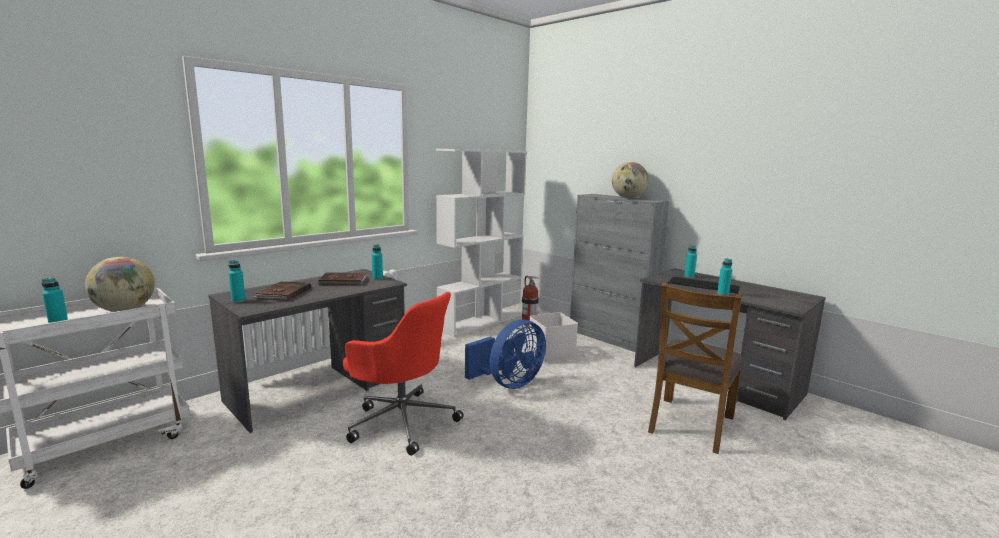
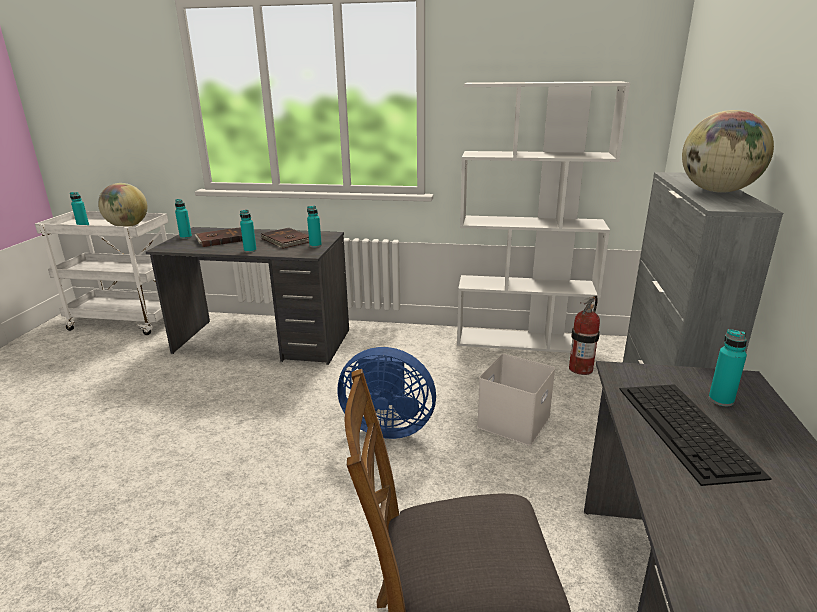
camera: 55 degrees right, 10 degrees up
red office chair [343,292,464,456] -> none
turquoise bottle [717,258,732,295] -> turquoise bottle moved to [240,210,257,253]

